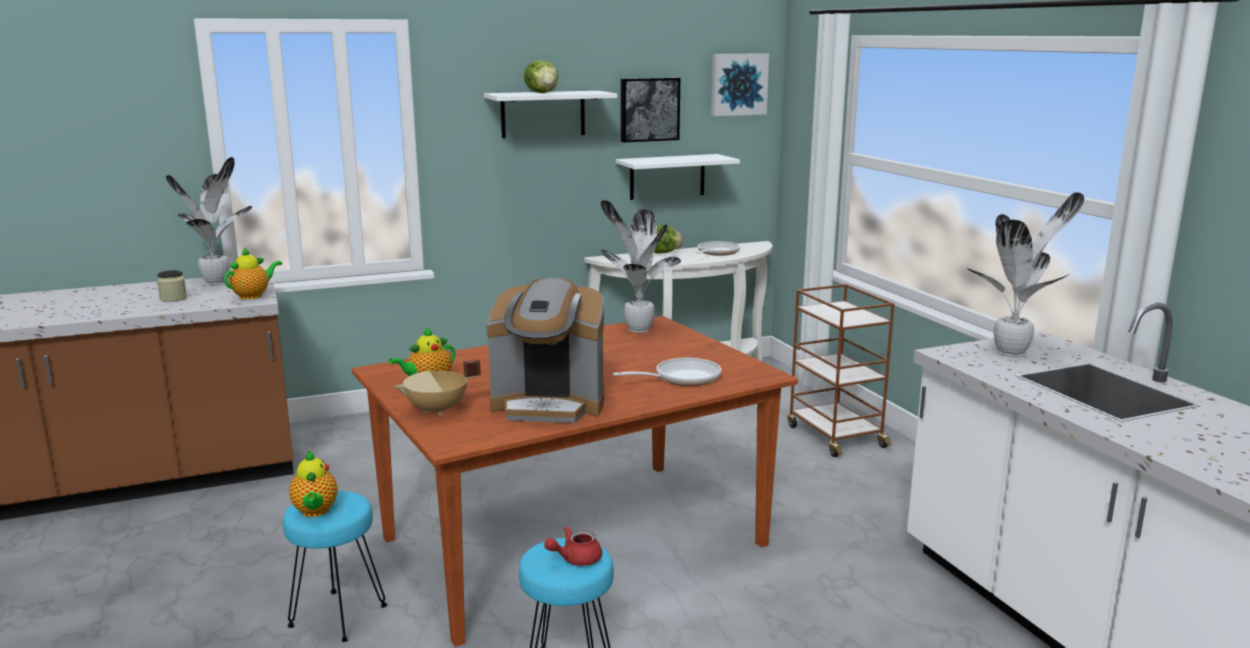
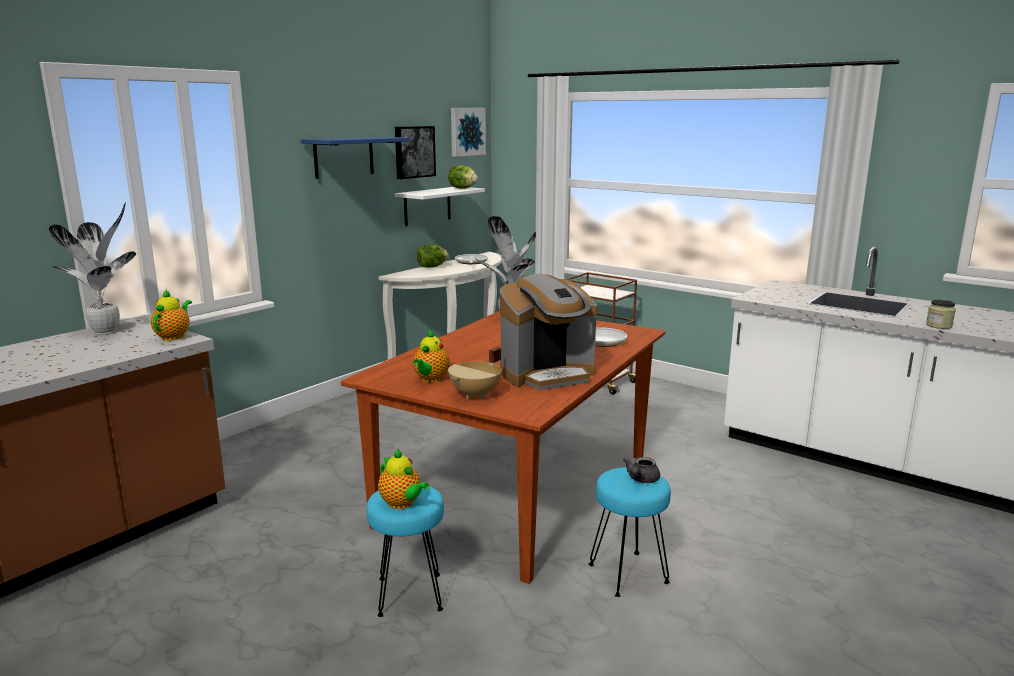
camera: 30 degrees left, 0 degrees up
jar [157,270,187,302] -> jar moved to [926,300,956,329]
white shelf [484,91,617,138] -> blue shelf [301,137,410,179]
lettuce [524,60,558,93] -> lettuce moved to [448,165,478,189]
red teapot [544,526,602,566] -> grey teapot [623,457,660,483]
potted plant [966,192,1084,357] -> none

